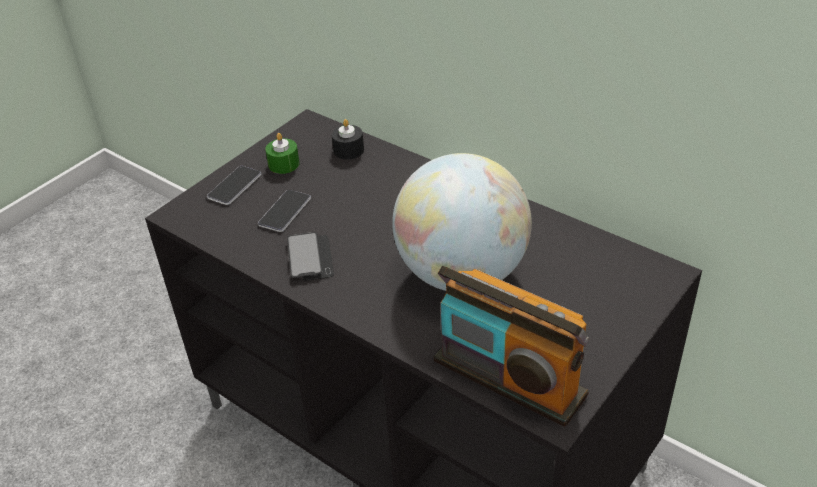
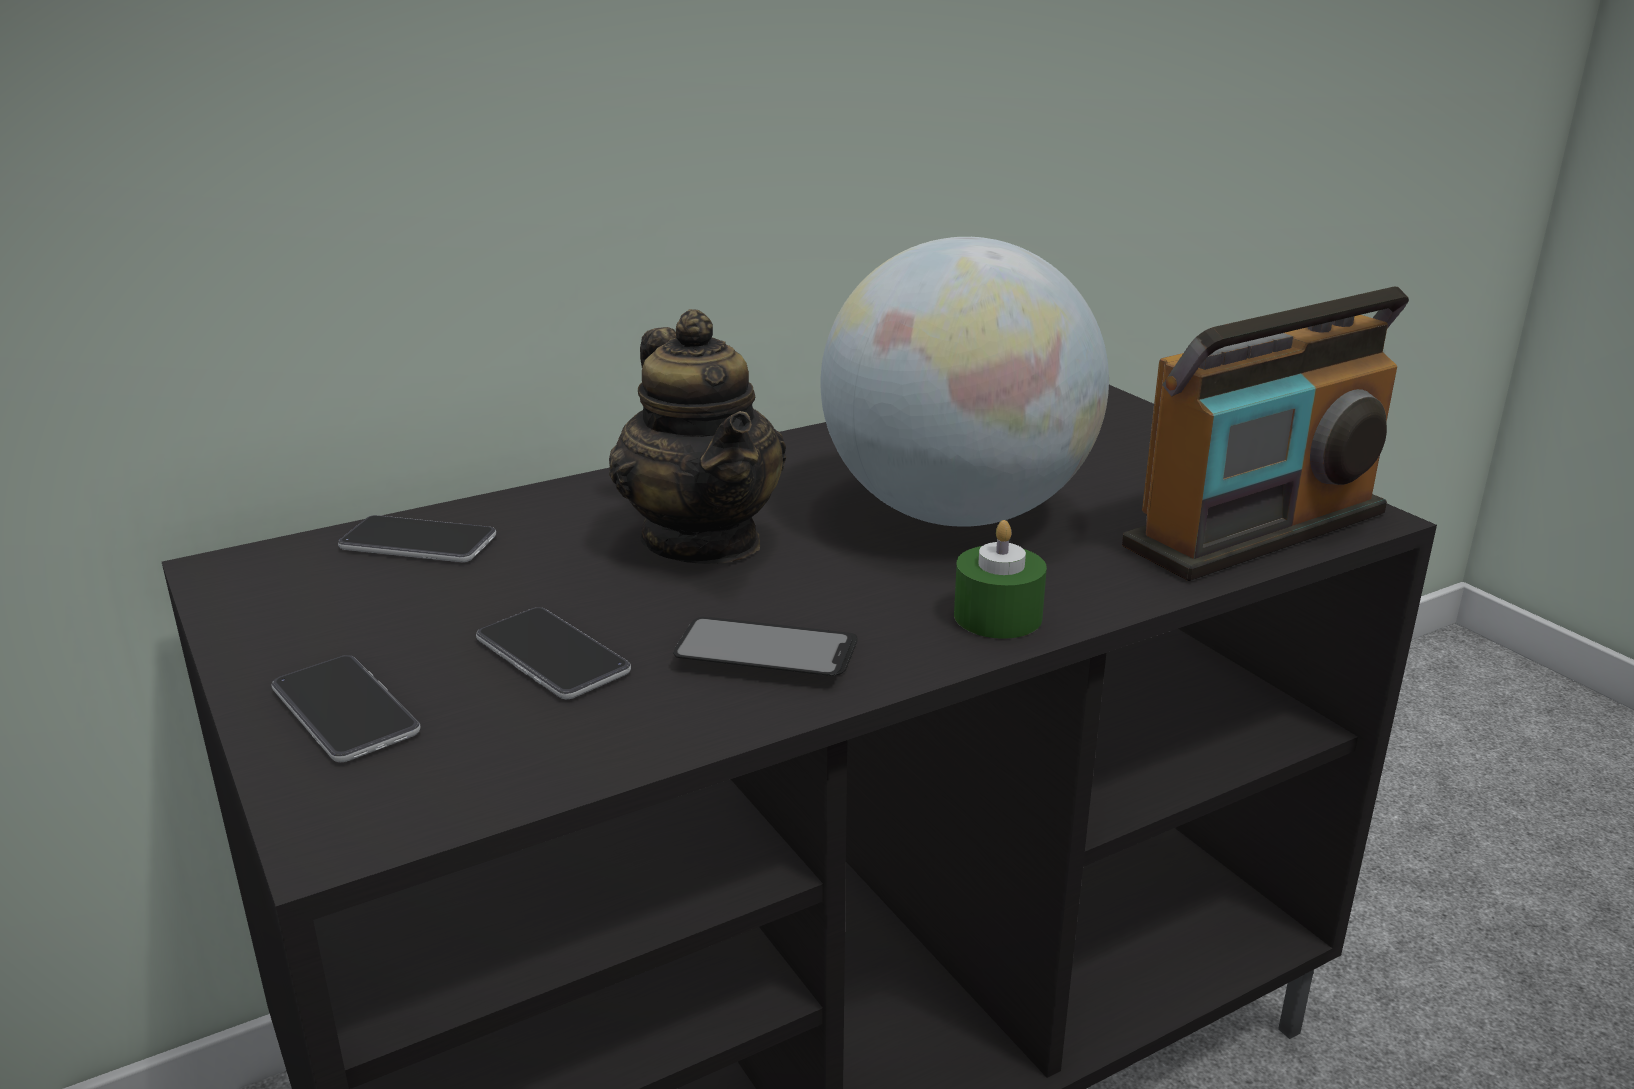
camera: 70 degrees left, 15 degrees down
green candle [265,133,300,174] -> green candle moved to [954,520,1047,639]
black candle [332,119,364,160] -> phone [338,515,496,562]
none -> teapot [609,309,786,564]

